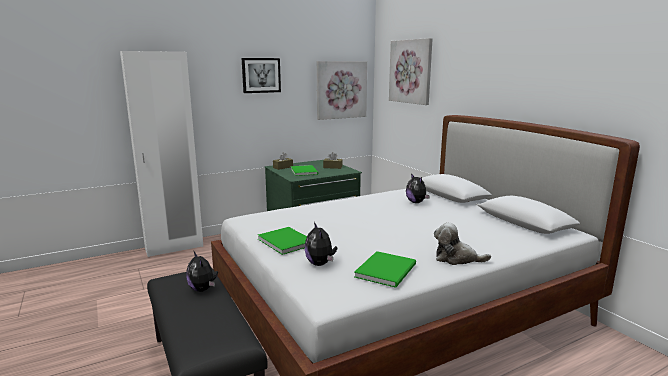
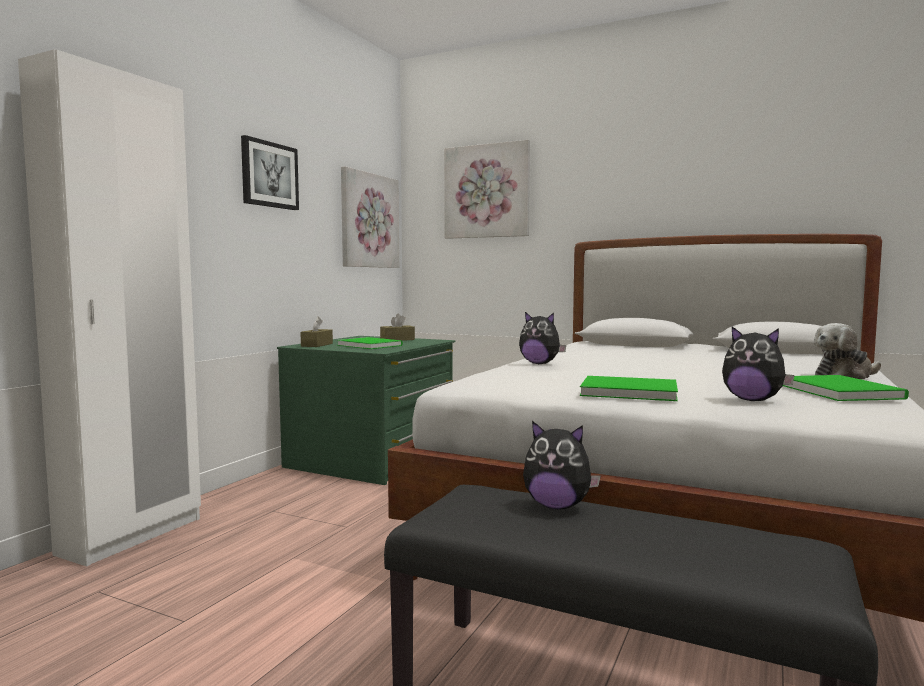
camera: 35 degrees left, 10 degrees down
plush toy [406,173,430,203] -> plush toy moved to [519,312,566,364]

